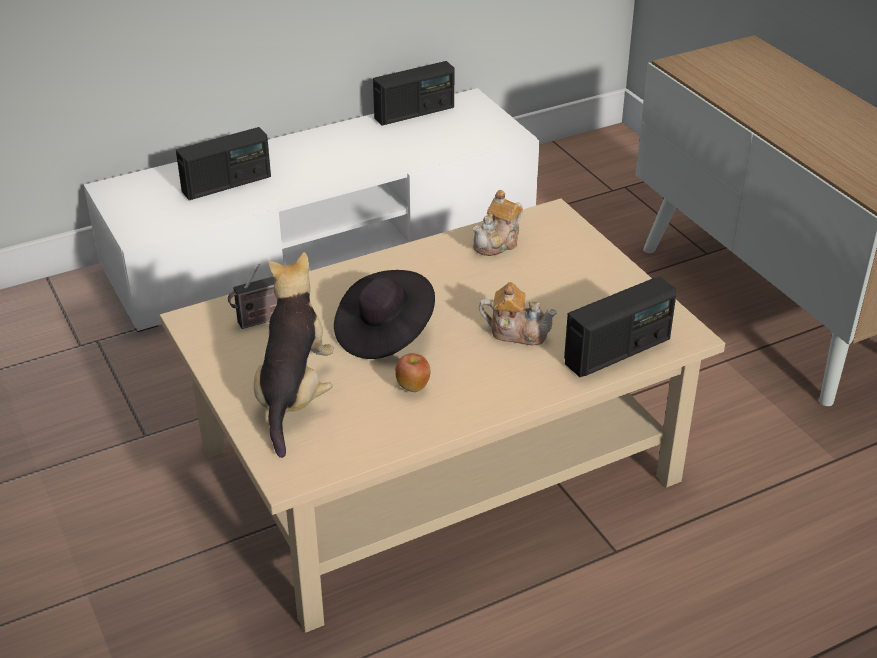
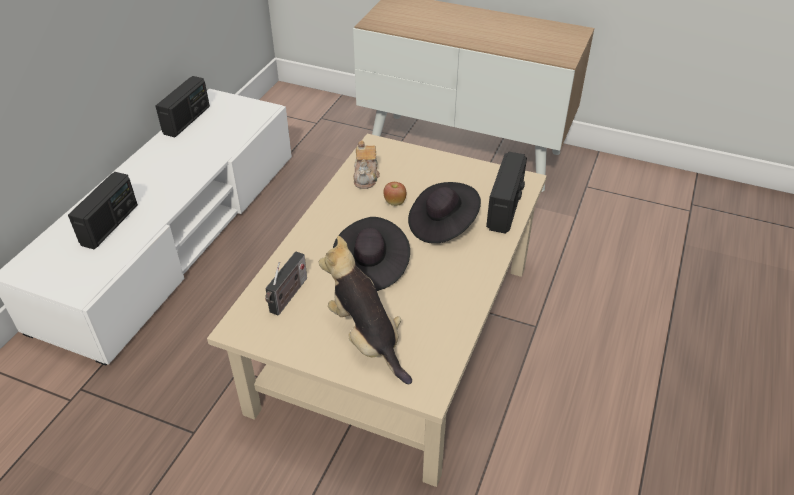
camera: 40 degrees left, 5 degrees up
apple [395,353,431,392] -> apple moved to [383,182,406,206]
teapot [479,282,557,345] -> black hat [408,182,481,244]

